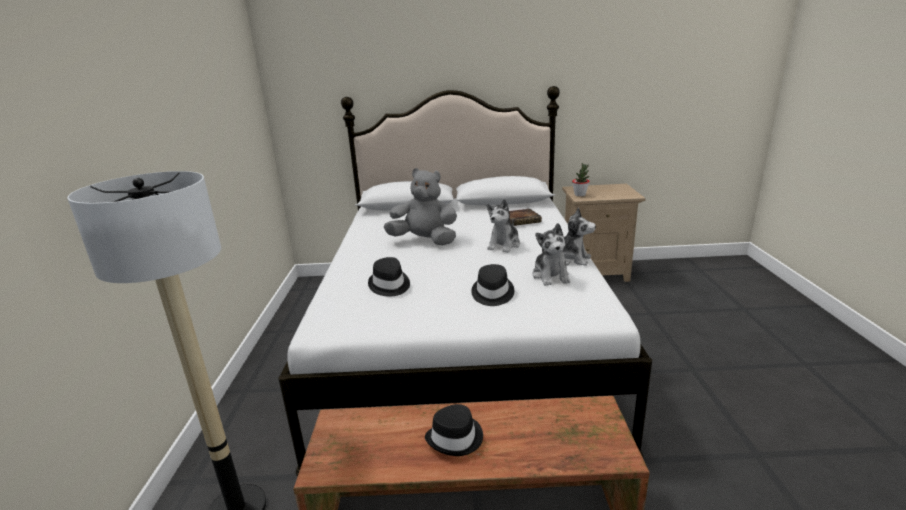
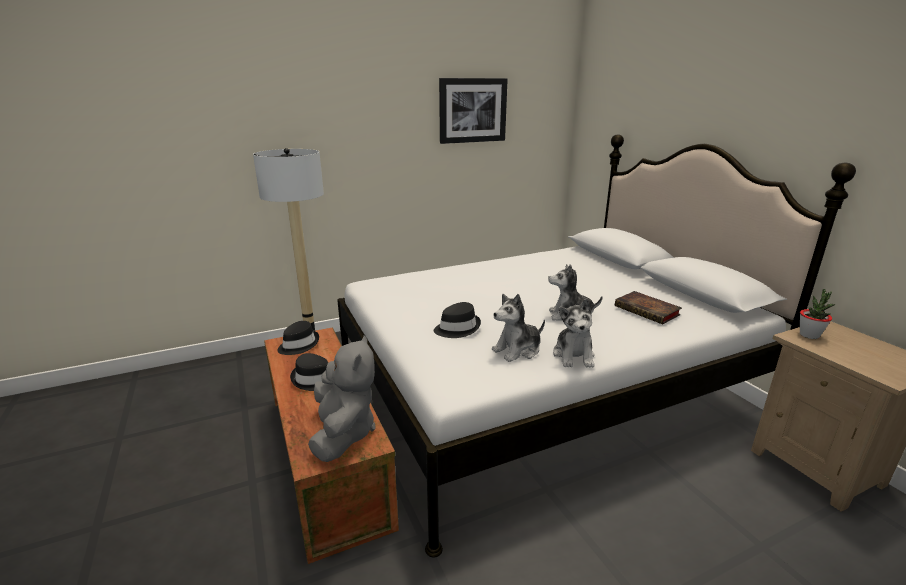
camera: 65 degrees right, 0 degrees up
black hat [368,257,410,296] -> black hat moved to [277,321,319,355]
grey plush toy [384,168,457,245] -> grey plush toy moved to [308,335,376,462]
none -> picture [439,78,508,144]

